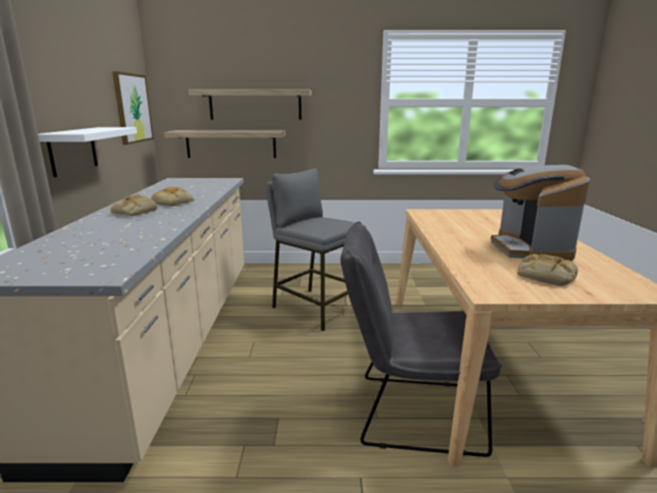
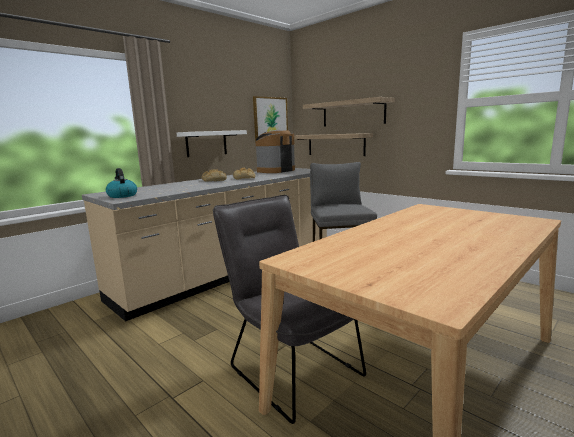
camera: 45 degrees right, 5 degrees down
coffee machine [491,165,590,261] -> coffee machine moved to [256,129,295,173]
bread [517,254,578,286] -> none
none -> kettle [106,168,137,198]

